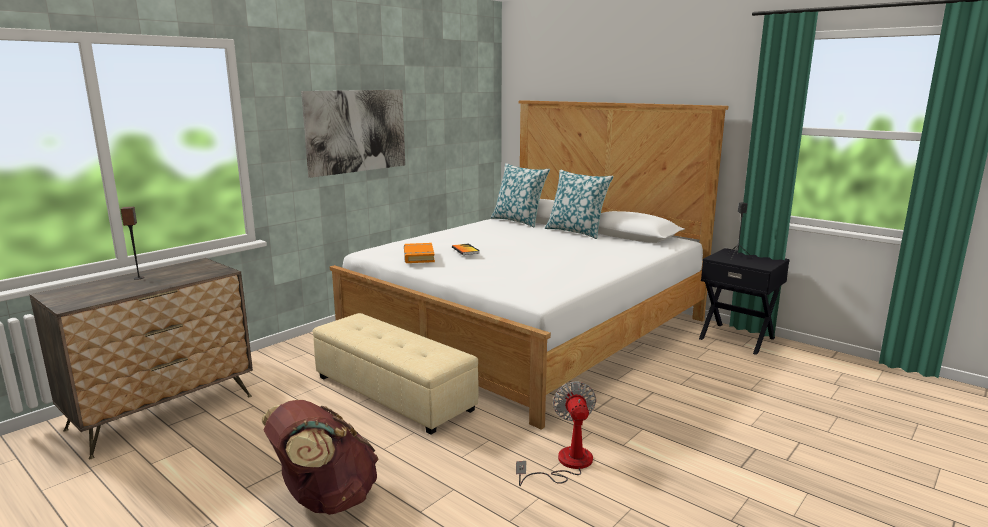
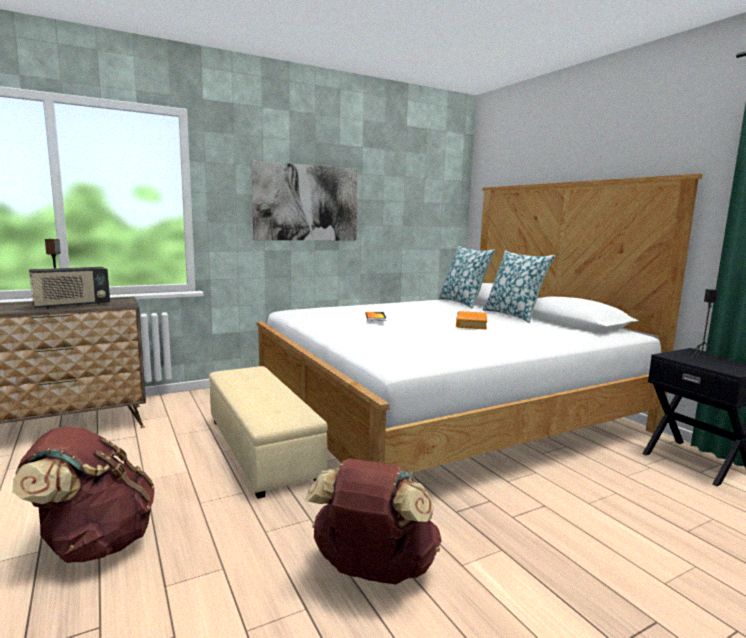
camera: 20 degrees right, 5 degrees down
orange book [404,243,435,263] -> orange book moved to [456,311,487,330]
fan [516,382,596,486] -> brown backpack [305,459,442,585]
none -> radio [29,267,110,309]

